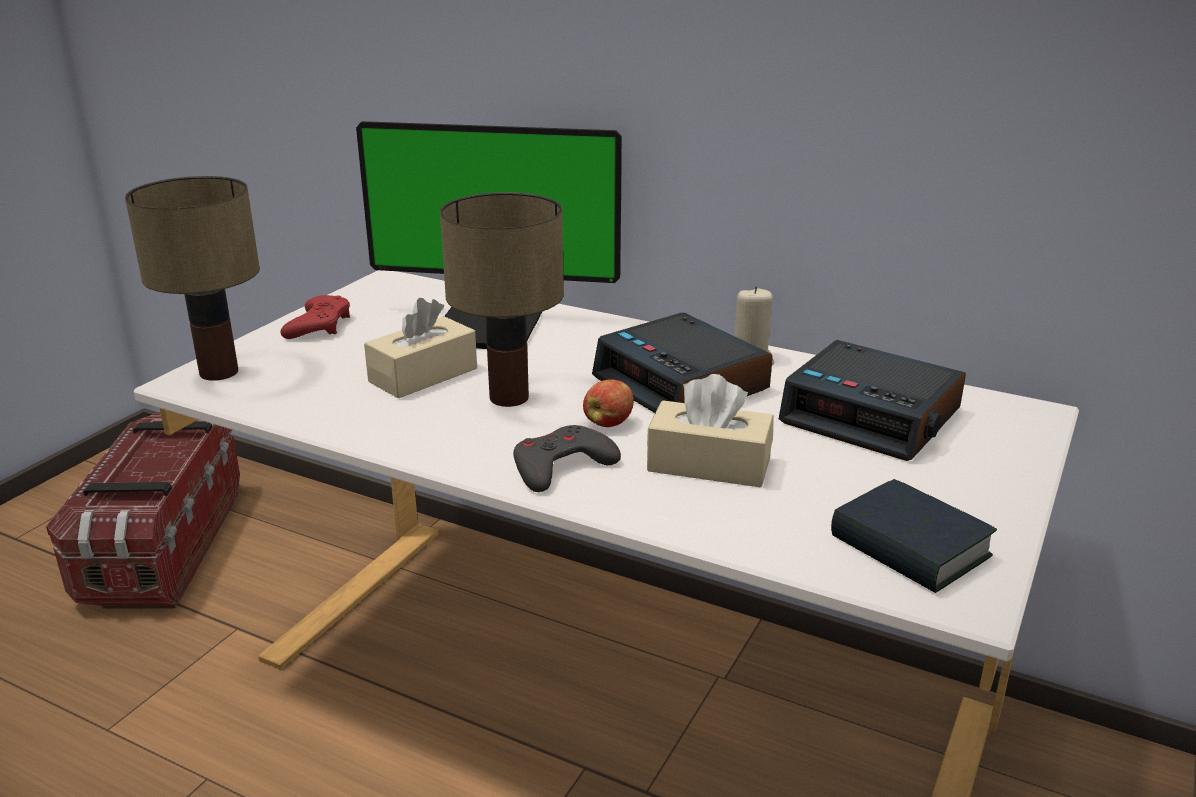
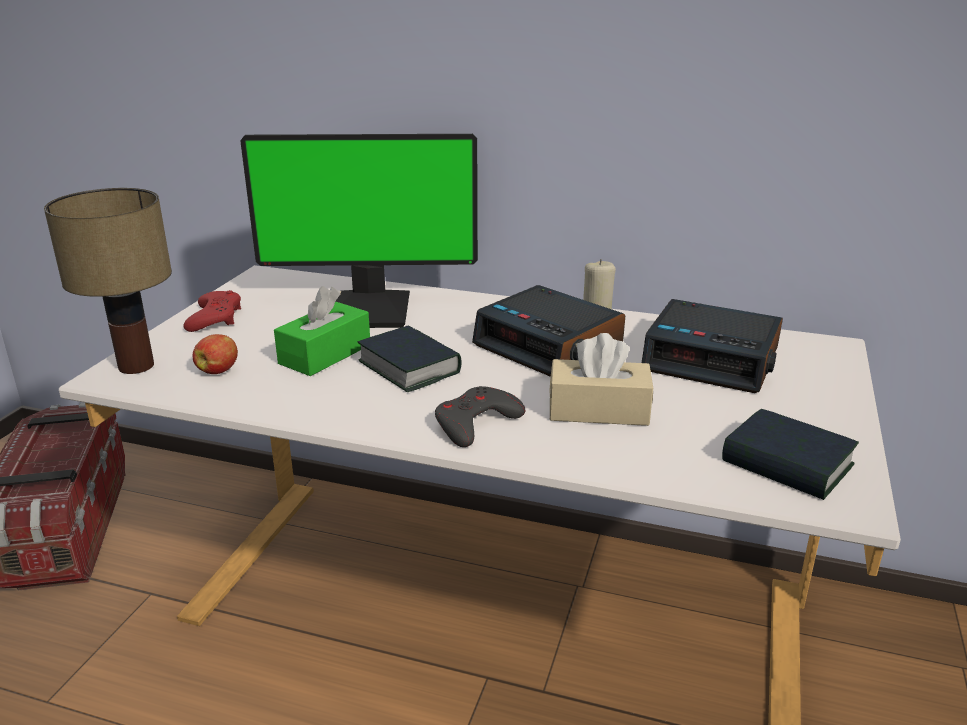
camera: 10 degrees left, 0 degrees up
beige tissue box [364,298,477,398] -> green tissue box [274,286,370,376]
table lamp [440,192,564,407] -> book [358,325,462,392]
apple [583,379,634,427] -> apple moved to [193,334,238,374]

